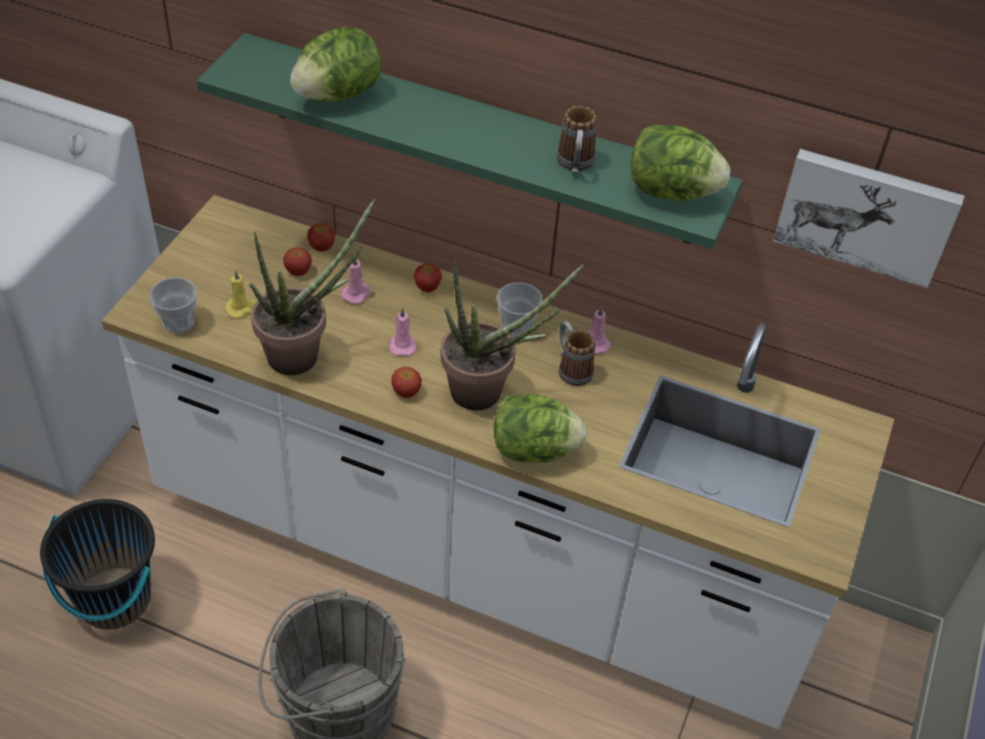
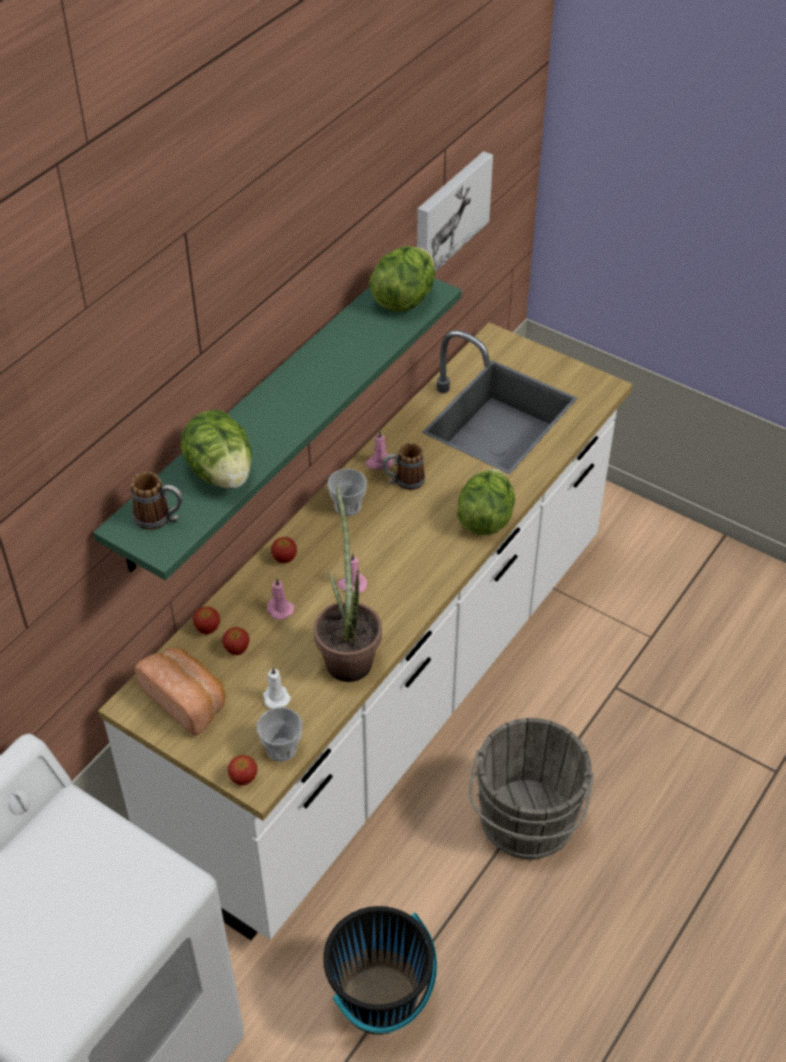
camera: 75 degrees left, 0 degrees up
yellow candle [225,270,257,318] -> white candle [263,667,291,709]
apple [391,367,422,398] -> apple moved to [228,755,258,786]
potted plant [440,260,584,410] -> none
mug [556,106,597,175] -> mug moved to [131,472,183,530]
none -> bread [134,647,225,735]

